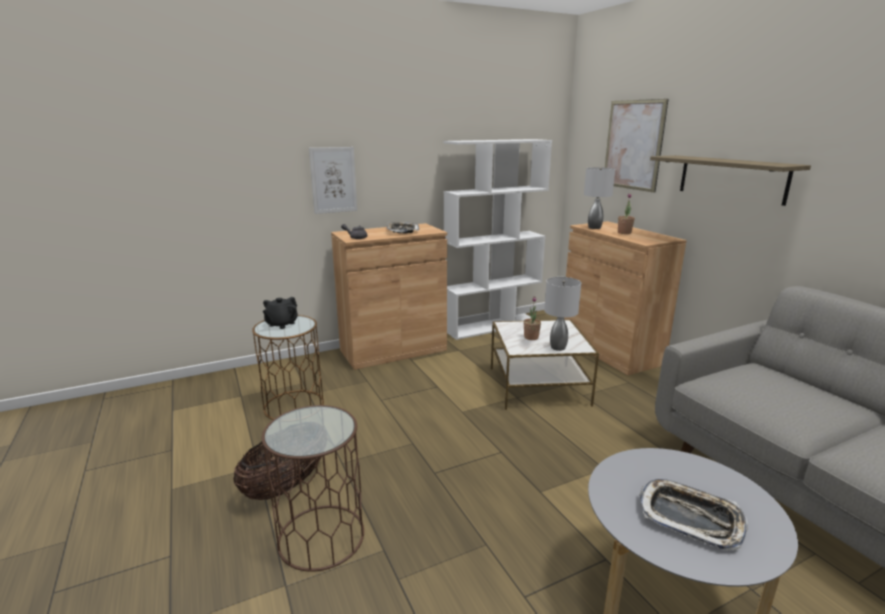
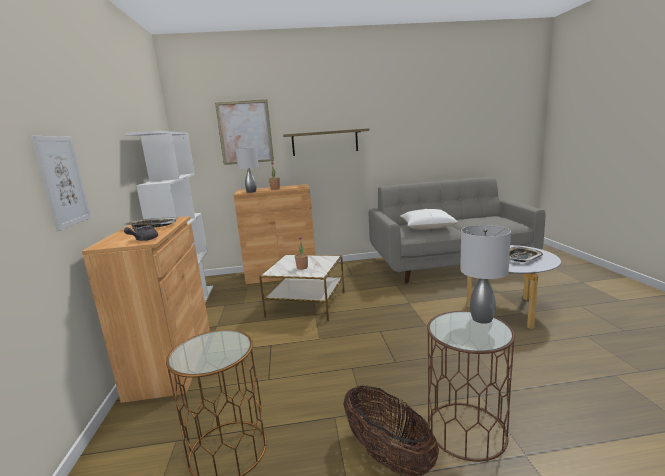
camera: 70 degrees left, 5 degrees down
black teapot [263,297,298,329] -> none
grey table lamp [544,277,581,351] -> grey table lamp moved to [460,225,511,324]
none -> white pillow [400,209,458,229]

